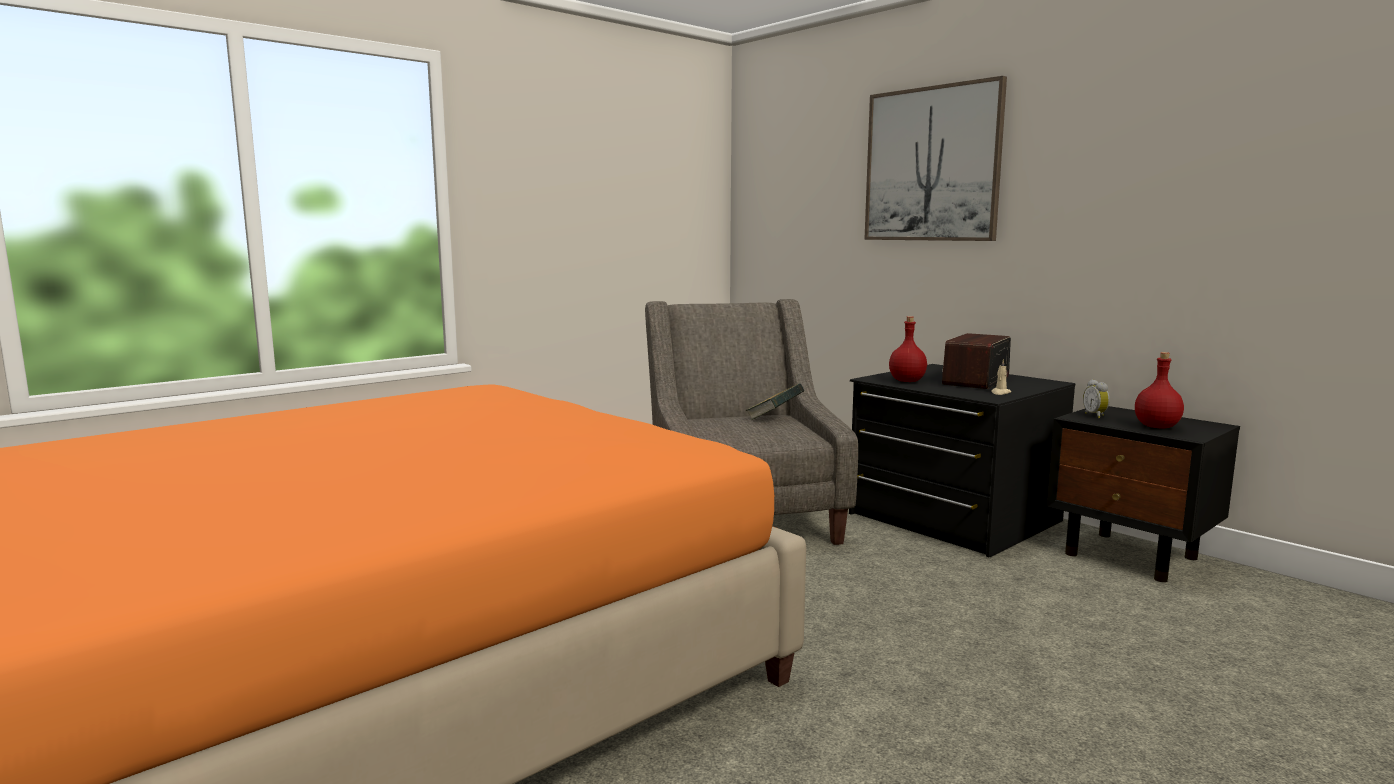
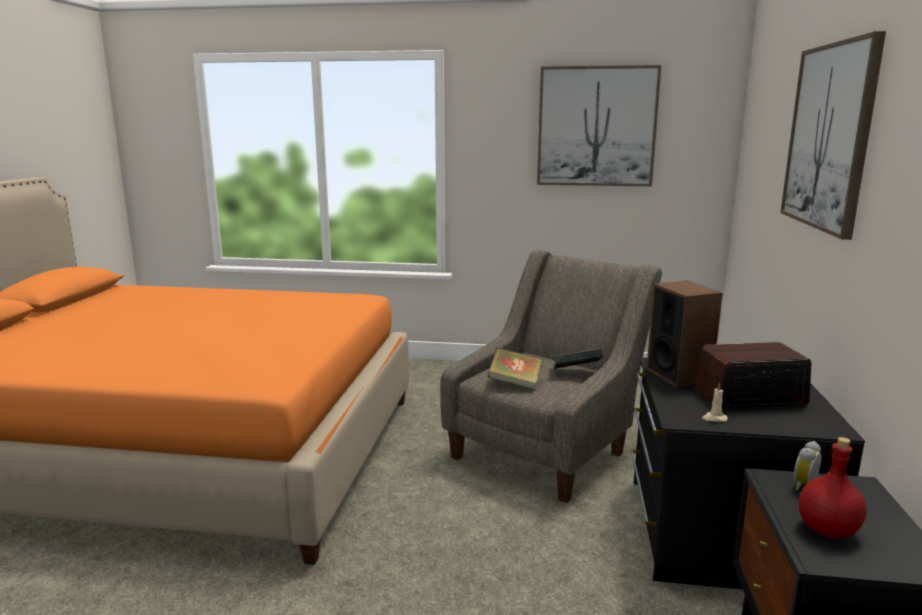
camera: 50 degrees right, 5 degrees up
red bottle [889,316,927,382] -> speaker [646,281,723,388]
none -> book [488,347,543,390]
none -> picture [537,65,661,186]

